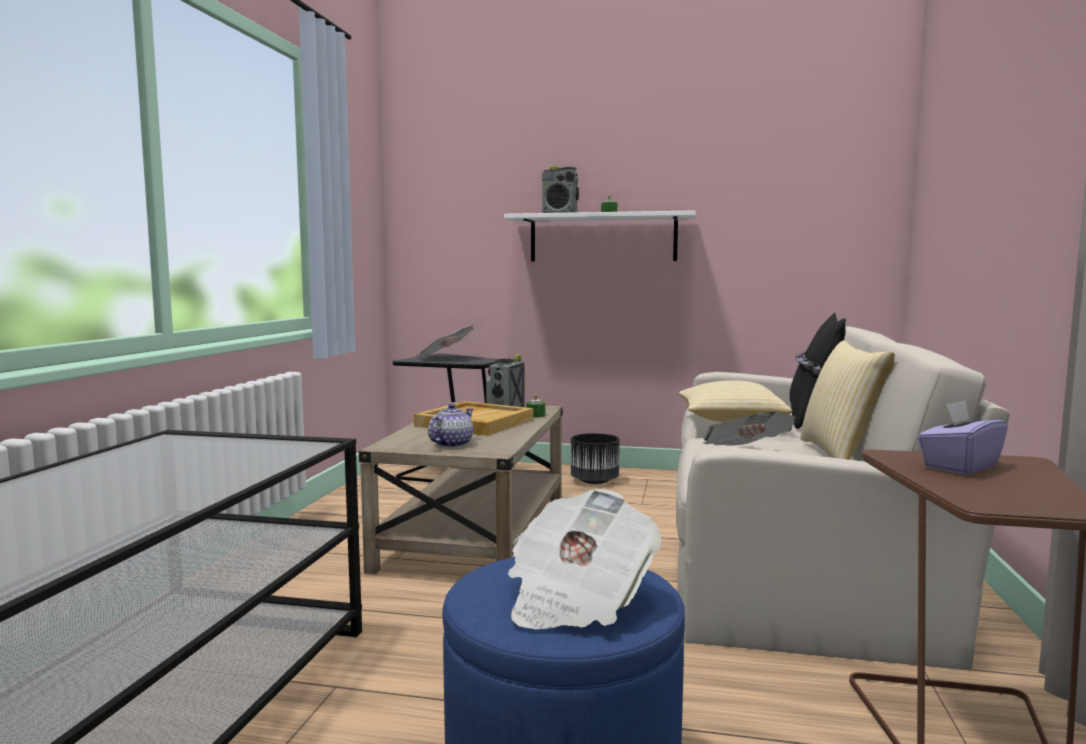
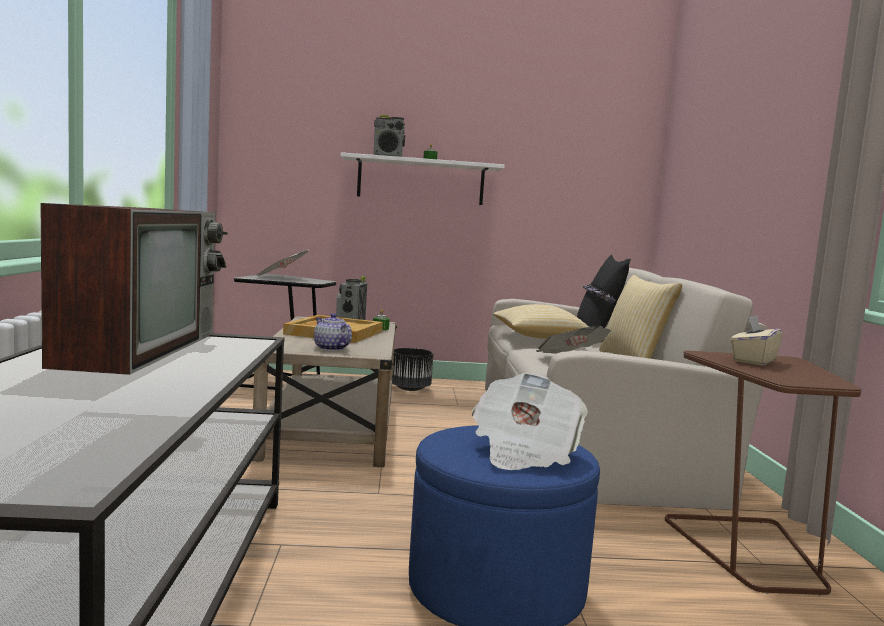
camera: 15 degrees left, 0 degrees up
teapot [428,404,473,448] -> teapot turned 60 degrees counterclockwise [314,313,352,351]
purple tissue box [918,400,1008,475] -> beige tissue box [731,315,783,366]
none -> television [40,203,228,375]

